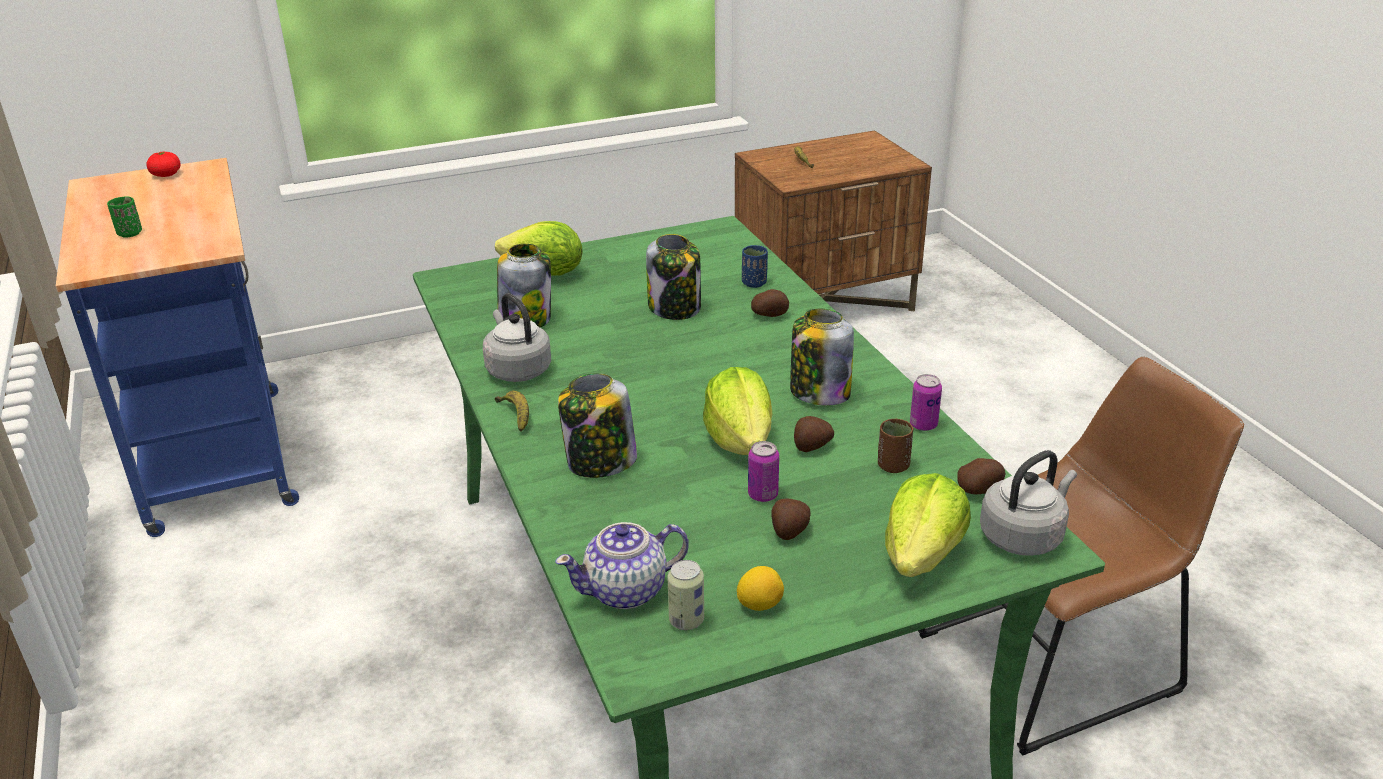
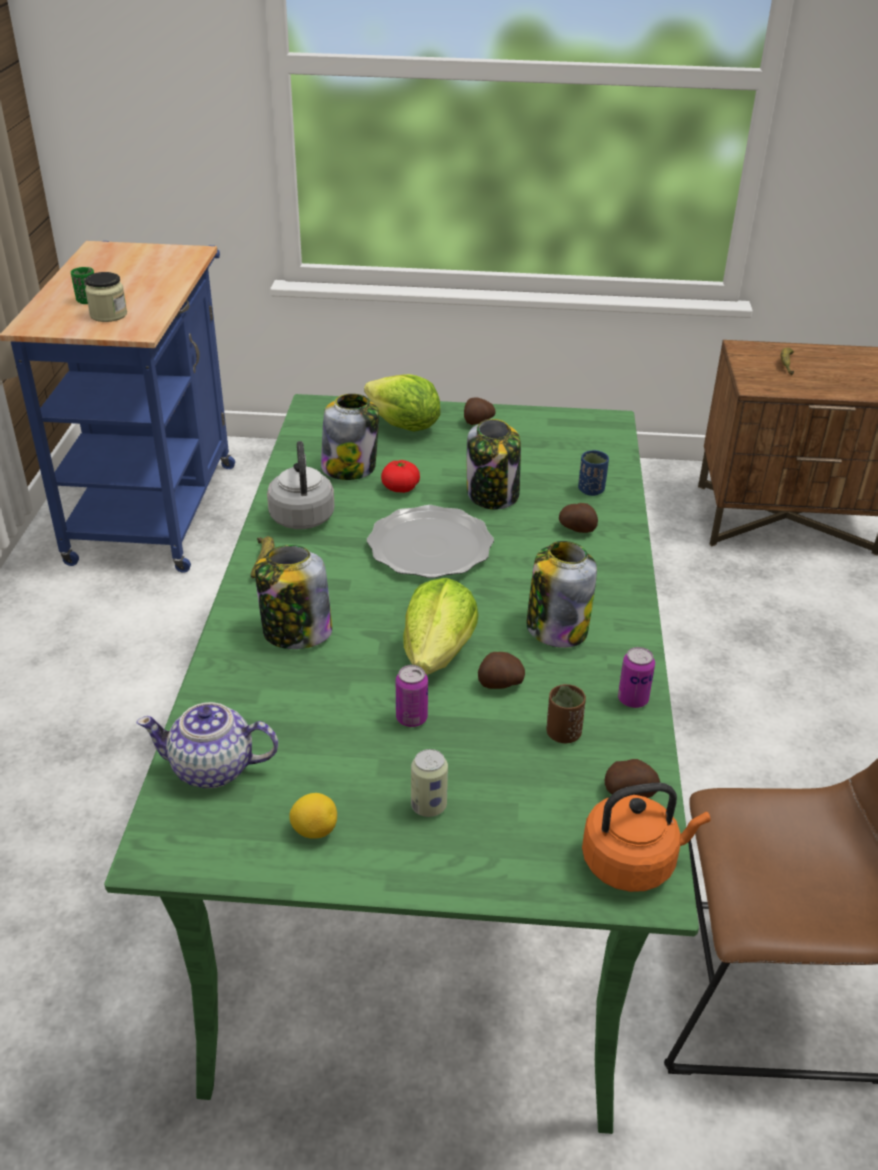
camera: 25 degrees right, 5 degrees up
tomato [146,151,181,177] -> tomato moved to [381,460,420,493]
can [668,560,704,630] -> can moved to [411,749,448,817]
potato [771,498,811,540] -> potato moved to [464,397,495,425]
lettuce [885,473,971,577] -> none
grey kettle [980,450,1077,556] -> orange kettle [582,782,711,892]
none -> jar [85,272,127,322]
none -> plate [367,505,494,578]

